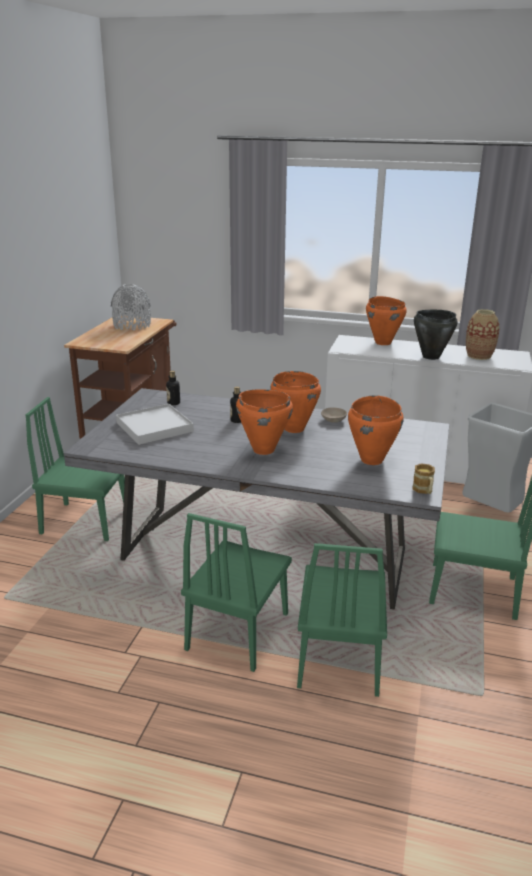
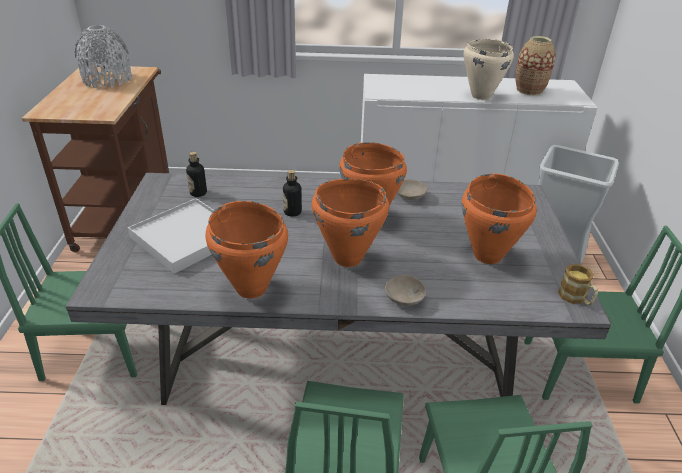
camera: 15 degrees left, 10 degrees up
orange cooking pot [366,296,407,345] -> orange cooking pot moved to [206,201,288,298]
black cooking pot [414,310,458,360] -> beige cooking pot [463,39,514,100]
none -> beige bowl [385,275,426,306]

